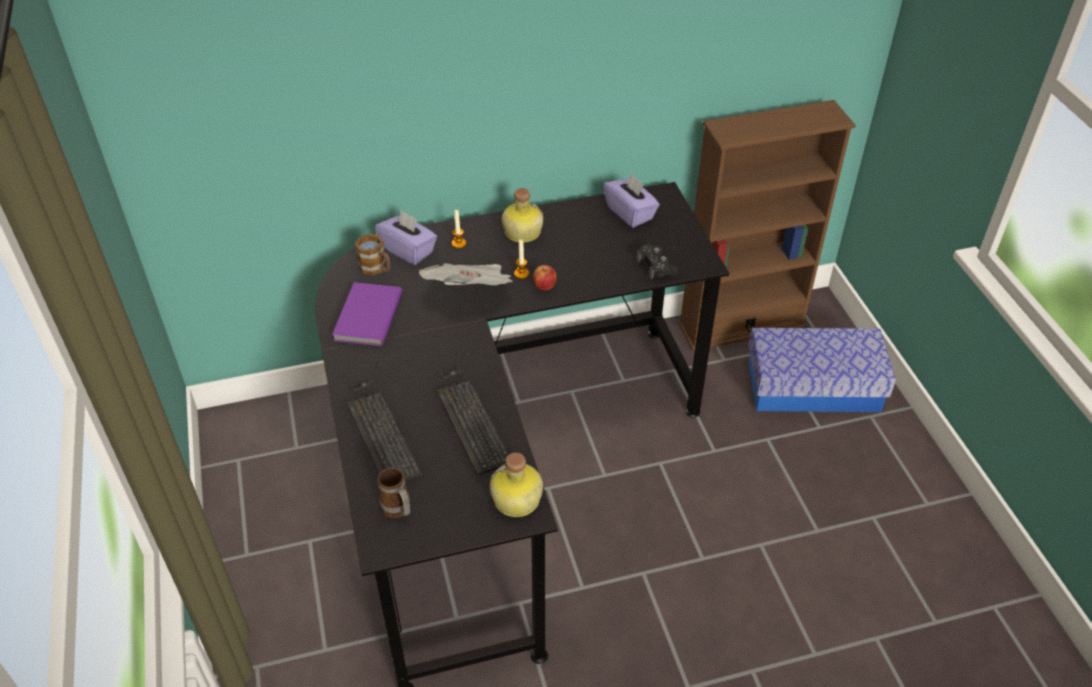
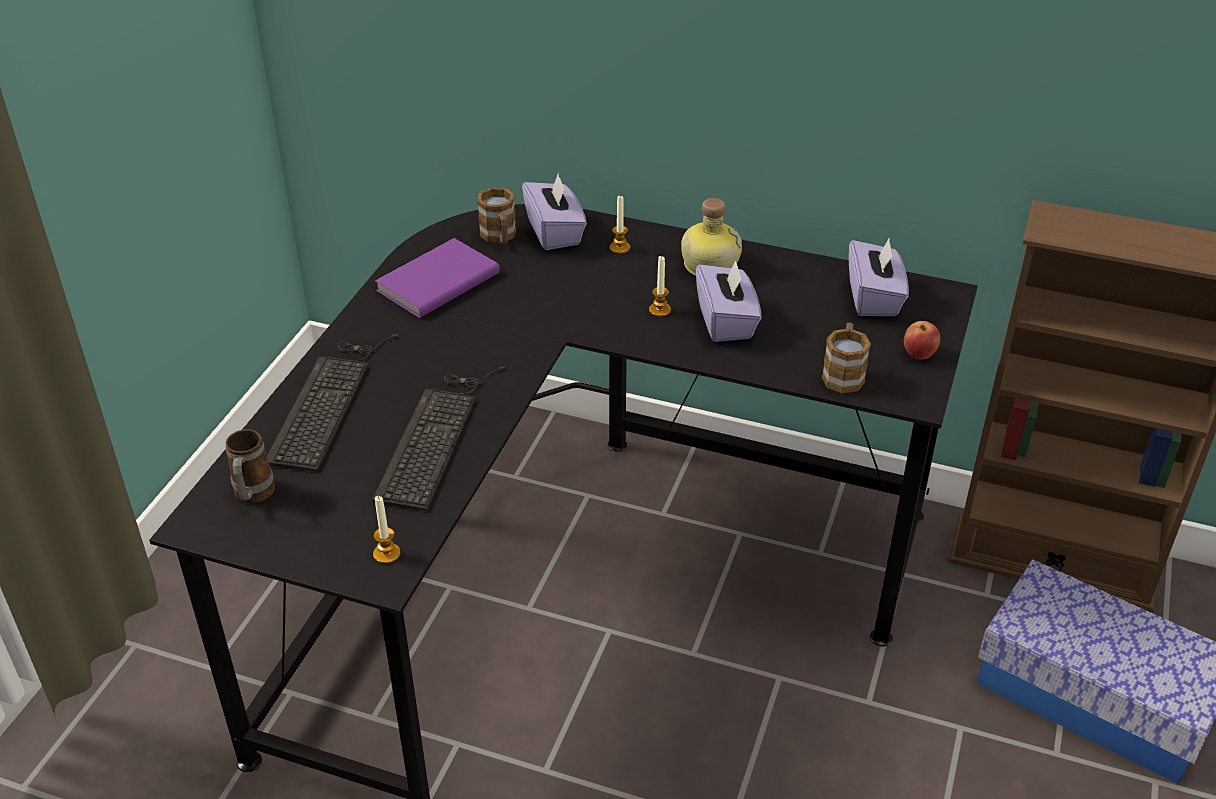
camera: 35 degrees right, 5 degrees down
newspaper [419,263,513,285] -> none
bottle [490,453,543,517] -> candle [373,496,401,564]
apple [533,265,557,291] -> apple moved to [904,321,940,359]
black game controller [636,244,678,280] -> mug [822,323,871,394]
none -> purple tissue box [696,260,762,342]

